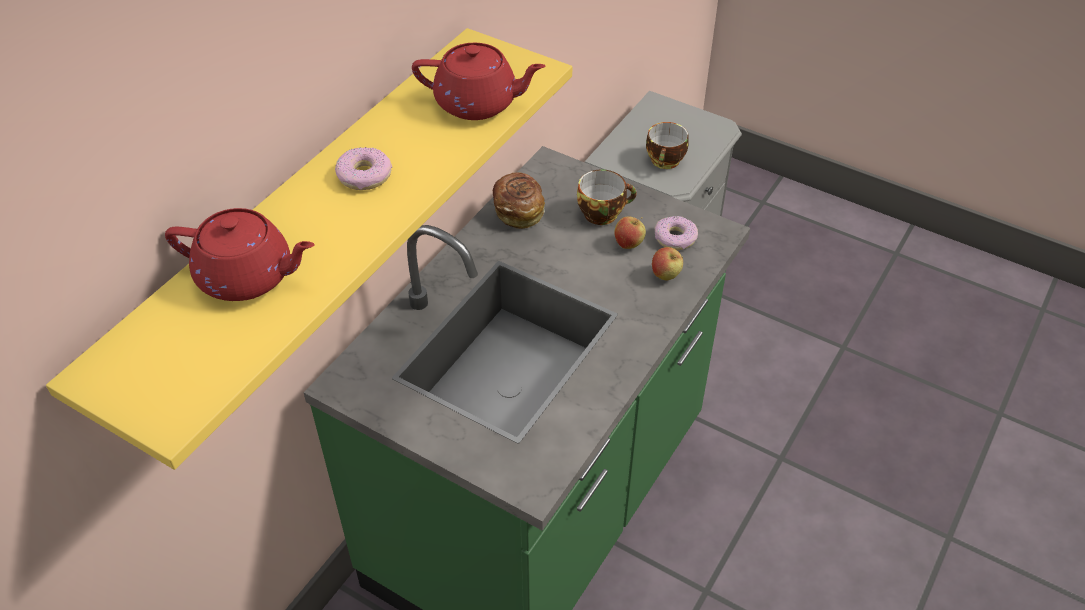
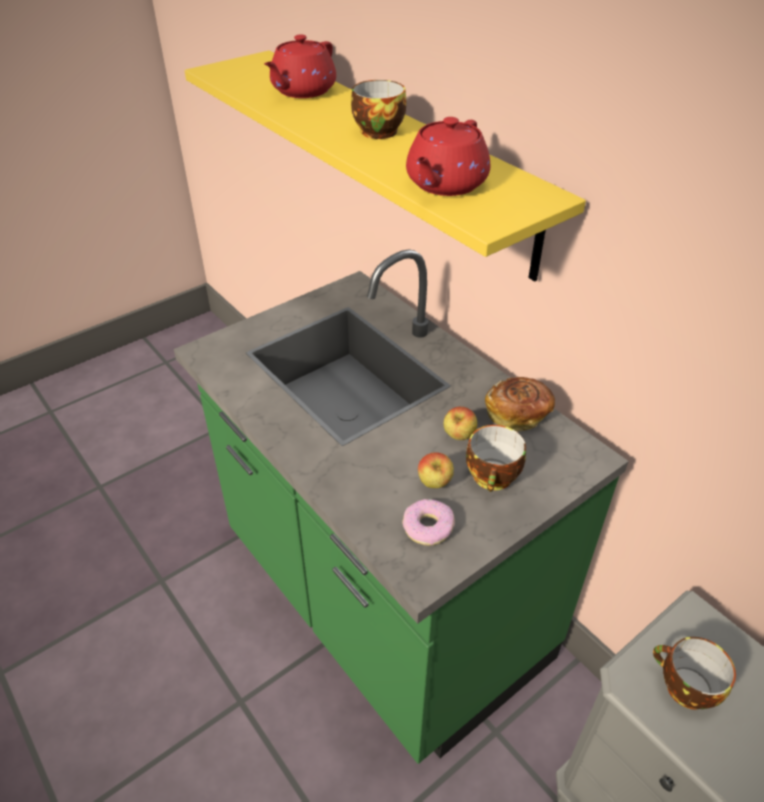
camera: 110 degrees right, 5 degrees down
donut [335,147,392,190] -> cup [351,80,406,139]
apple [652,247,683,281] -> apple moved to [443,407,477,440]

